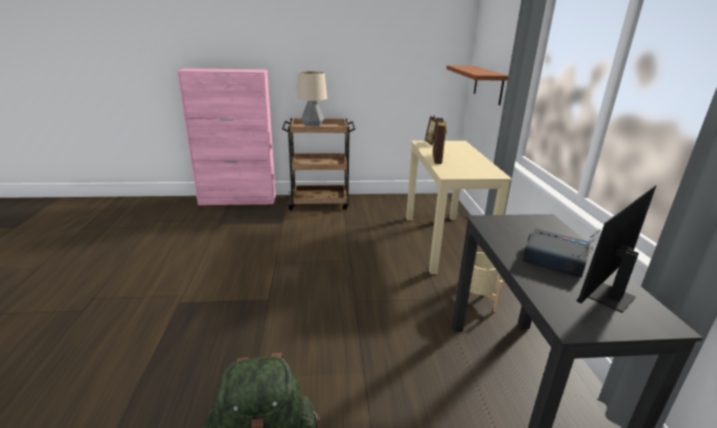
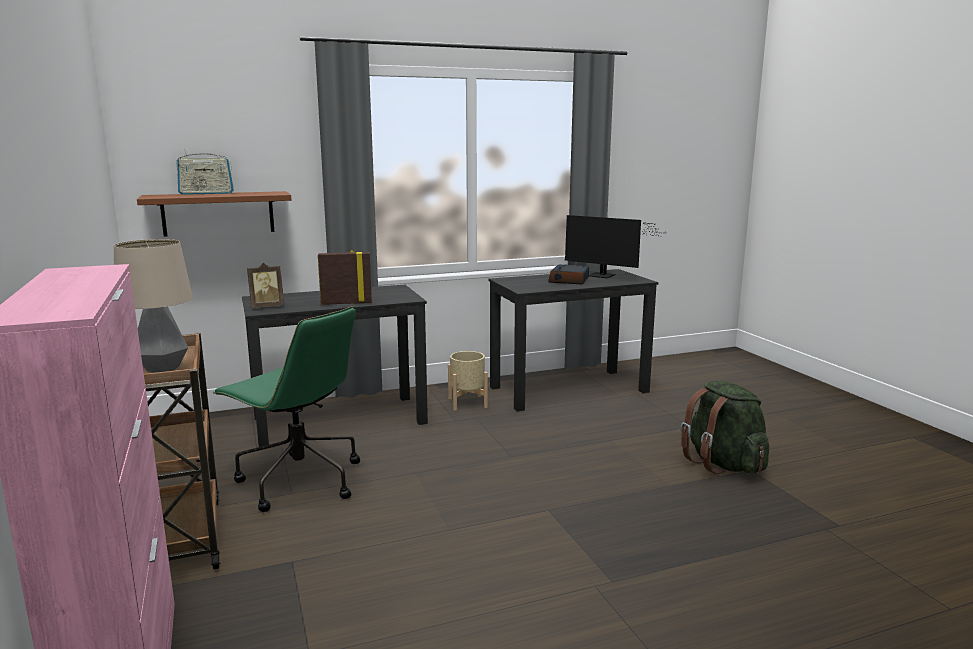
camera: 105 degrees left, 10 degrees down
beige desk [406,141,512,274] -> black desk [242,285,428,447]
none -> radio [176,149,234,195]
none -> green office chair [213,306,360,512]

